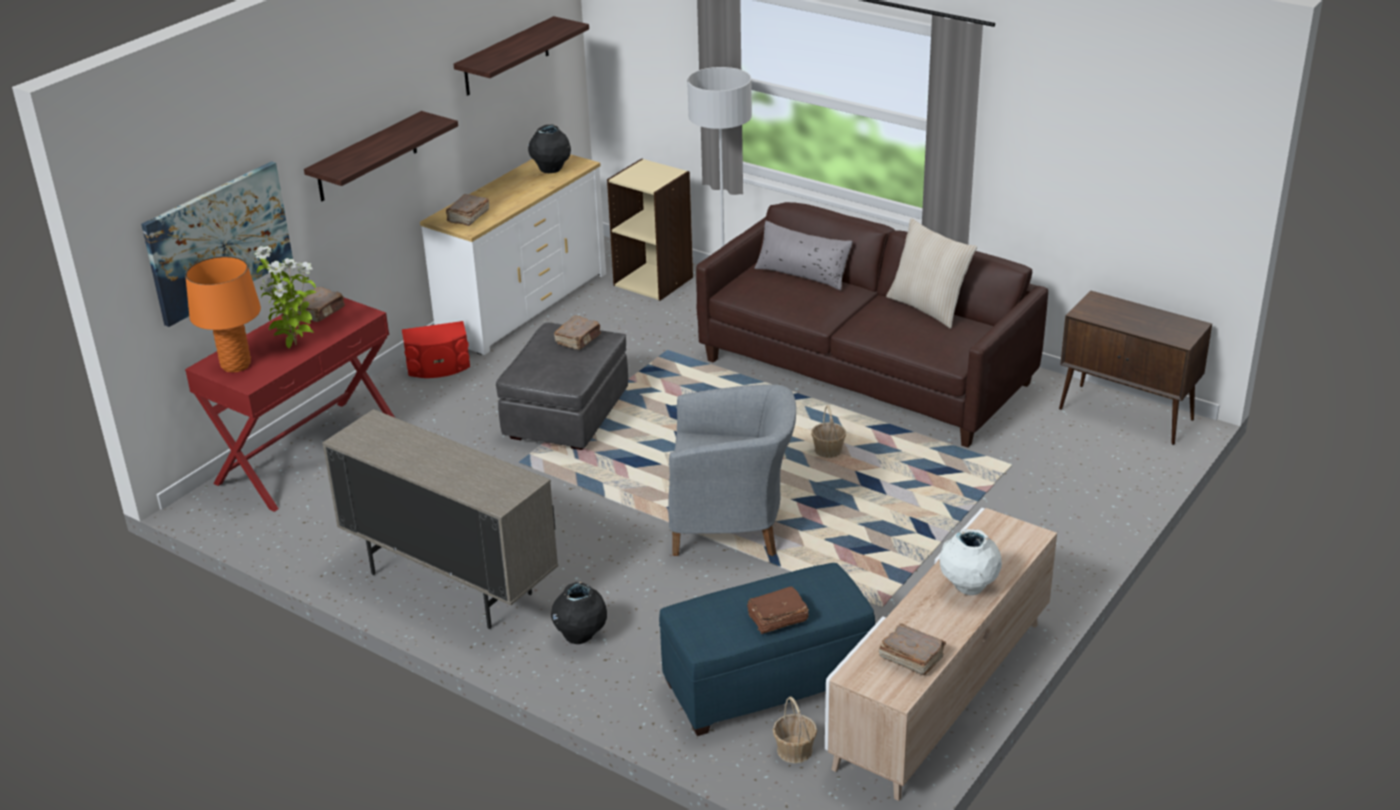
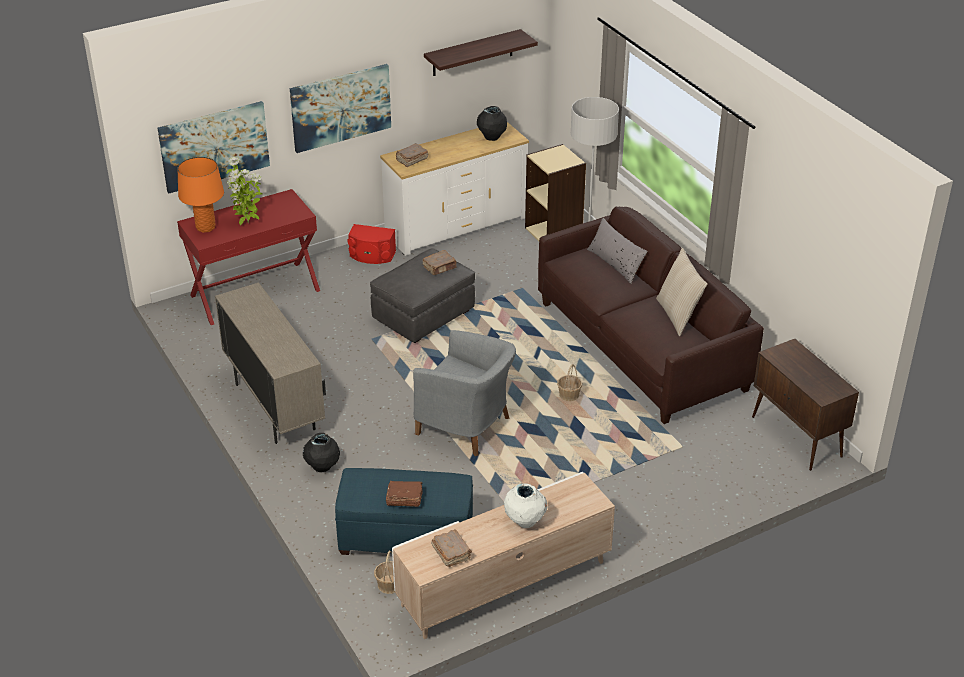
camera: 25 degrees right, 5 degrees up
brown book [296,287,345,322] -> none
shelf [304,111,458,201] -> picture [290,64,391,153]

